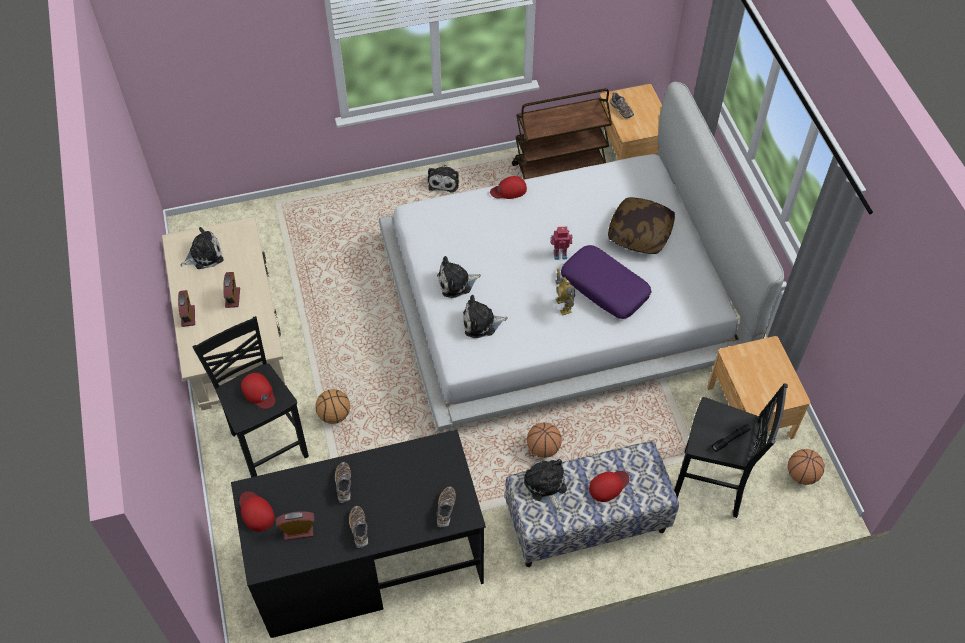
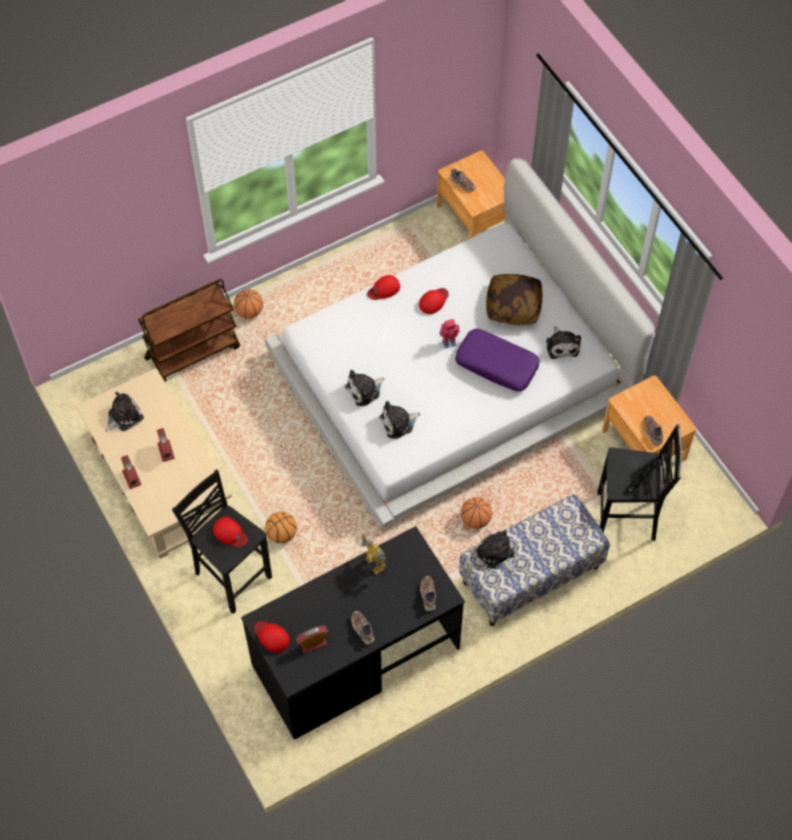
camera: 15 degrees left, 5 degrees up
shoe [335,462,351,503] -> shoe moved to [643,415,663,446]
plush toy [428,164,459,193] -> plush toy moved to [546,326,581,359]
brown cart [512,88,612,180] -> brown cart moved to [138,279,240,382]
toy robot [555,269,575,316] -> toy robot moved to [362,533,387,574]
red cap [589,471,629,502] -> red cap moved to [419,288,449,314]
basketball [787,449,825,485] -> basketball moved to [234,289,263,319]

